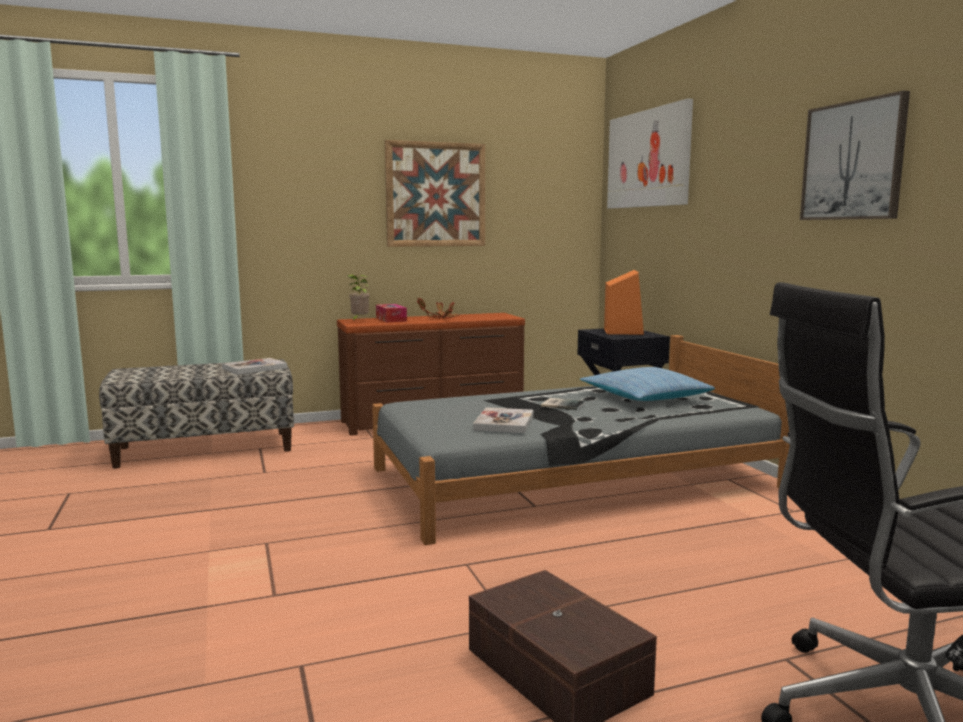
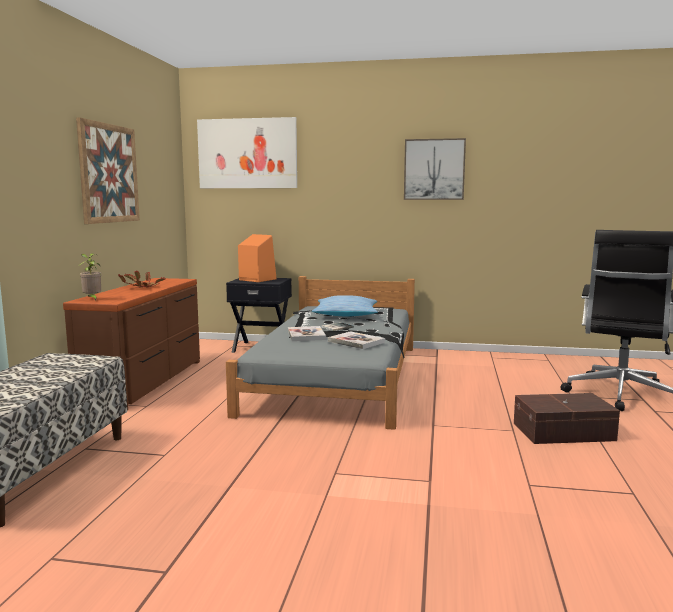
camera: 60 degrees left, 0 degrees up
book [222,358,287,375] -> book moved to [288,326,326,341]
tissue box [376,304,407,322] -> none

